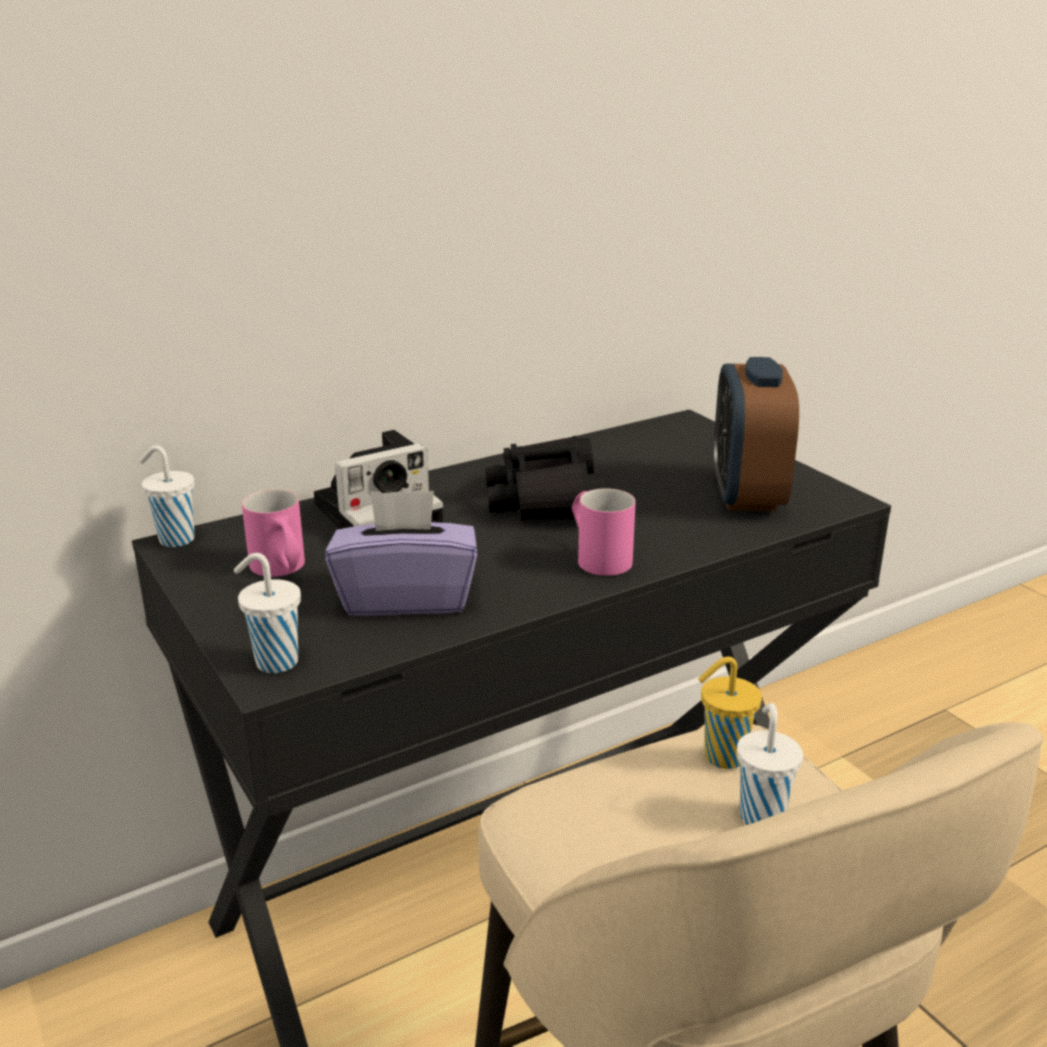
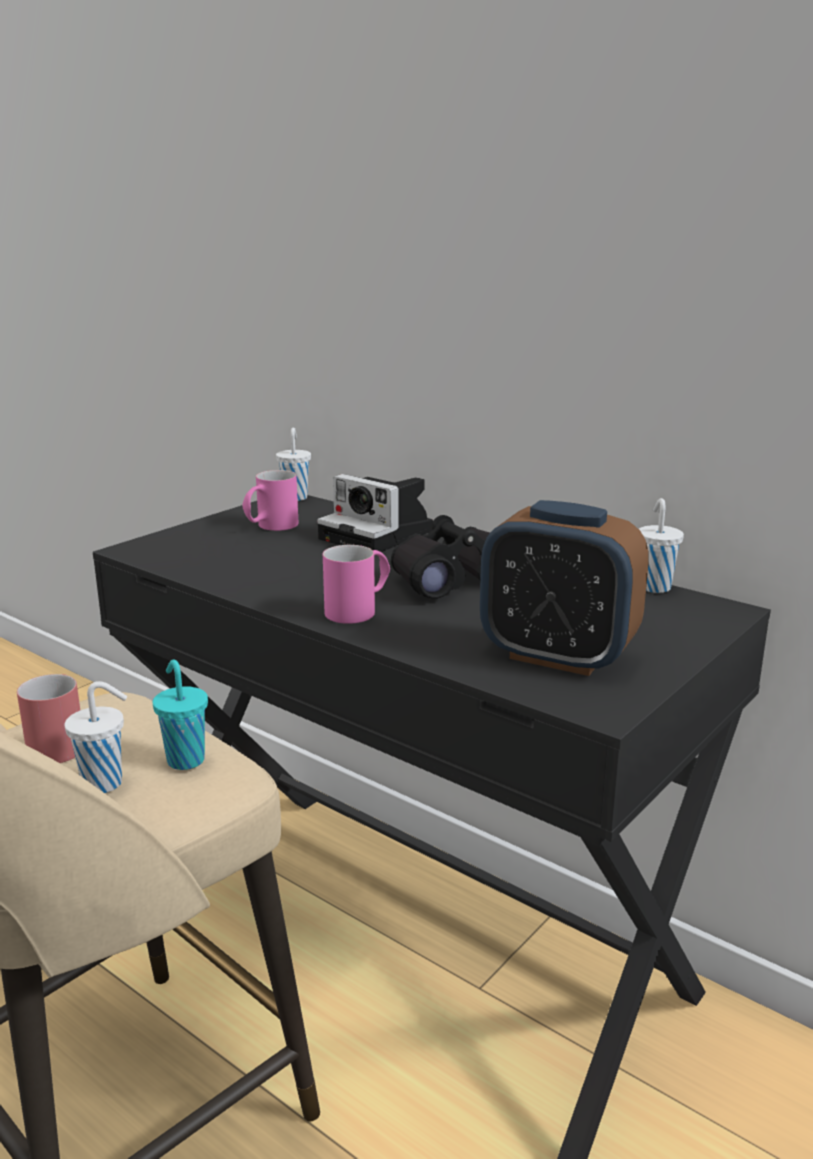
camera: 70 degrees right, 5 degrees down
white cup [234,553,301,673] -> white cup moved to [639,498,684,593]
purple tissue box [325,491,478,616] -> none
yellow cup [698,656,762,769] -> turquoise cup [153,659,208,770]
alarm clock [713,357,799,511] -> alarm clock turned 135 degrees counterclockwise [480,500,649,676]
none -> red mug [17,674,80,763]

